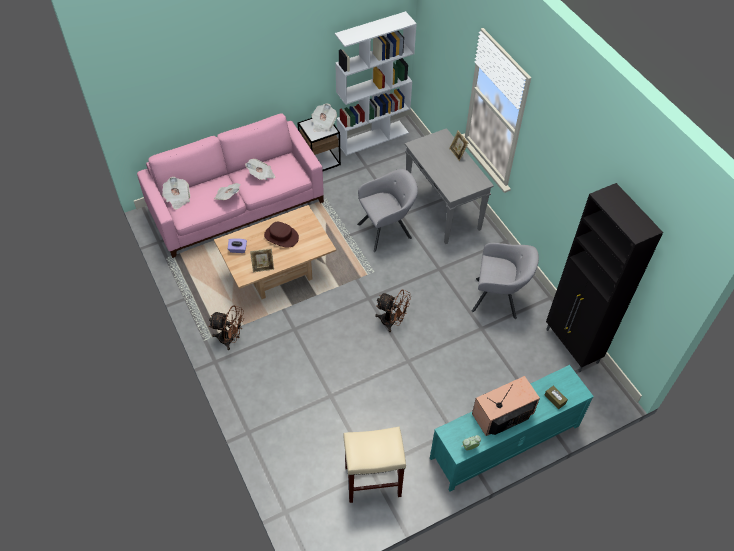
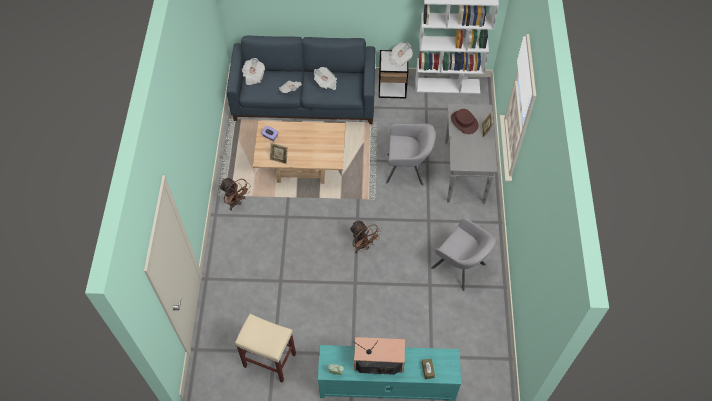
camera: 30 degrees right, 5 degrees up
pink sofa [137,113,324,258] -> blue sofa [226,36,375,124]
brown hat [264,222,299,248] -> brown hat moved to [451,109,479,134]
black cabinet [546,183,663,372] -> none

